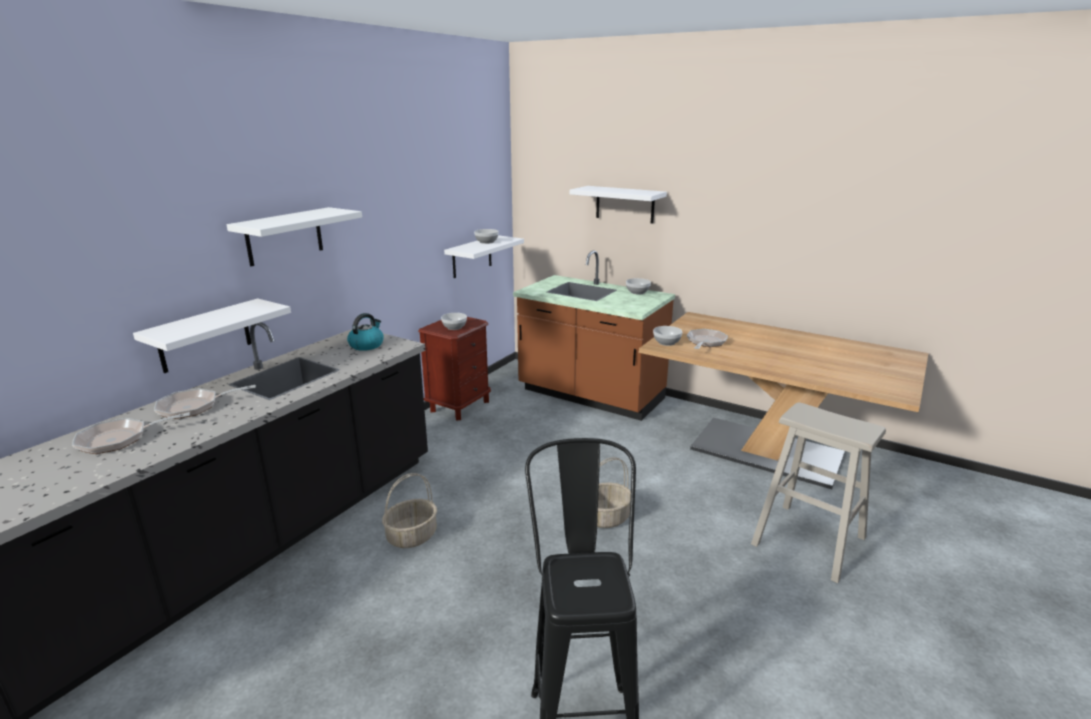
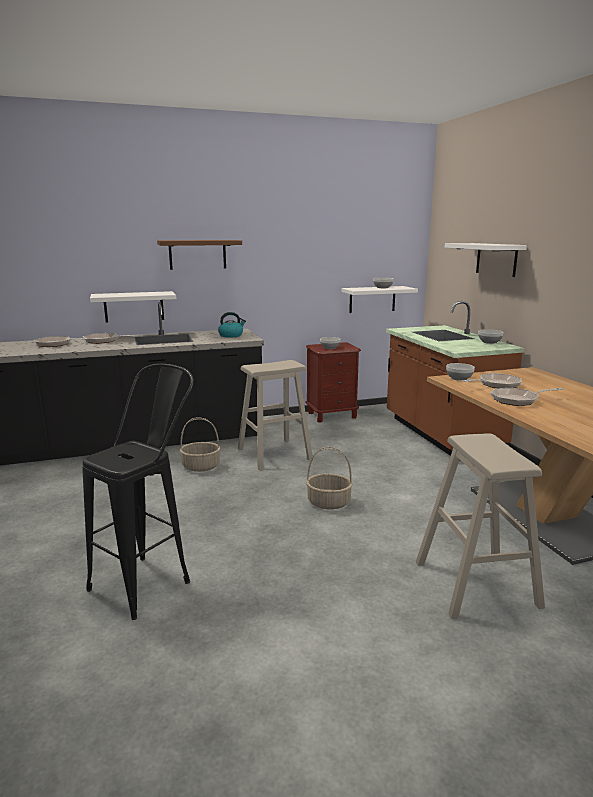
camera: 40 degrees right, 5 degrees down
white shelf [227,207,362,266] -> brown shelf [157,240,242,270]
none -> beige stool [238,360,313,471]
none -> frying pan [491,388,564,406]

